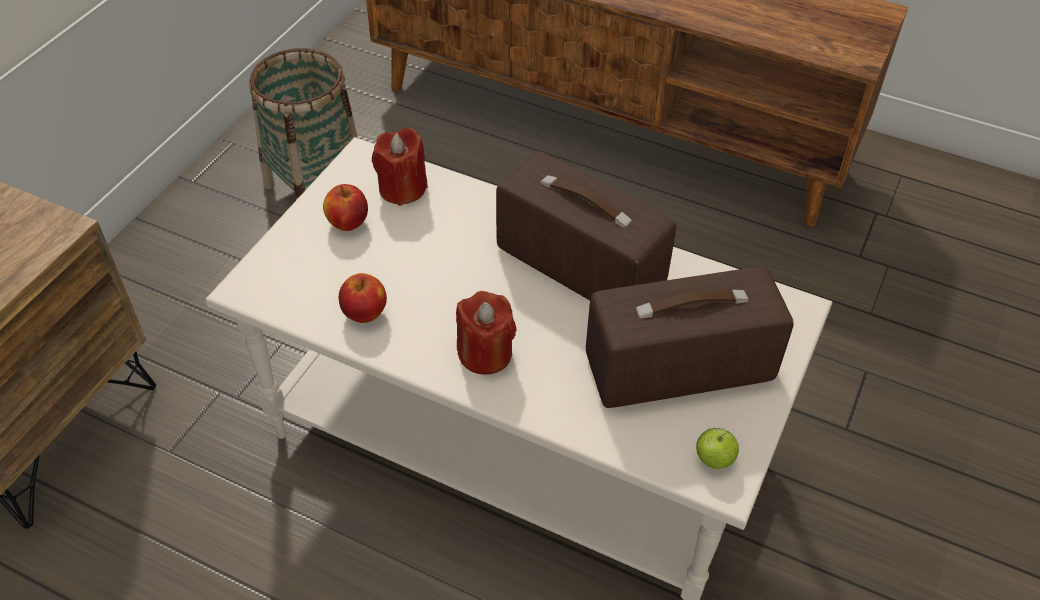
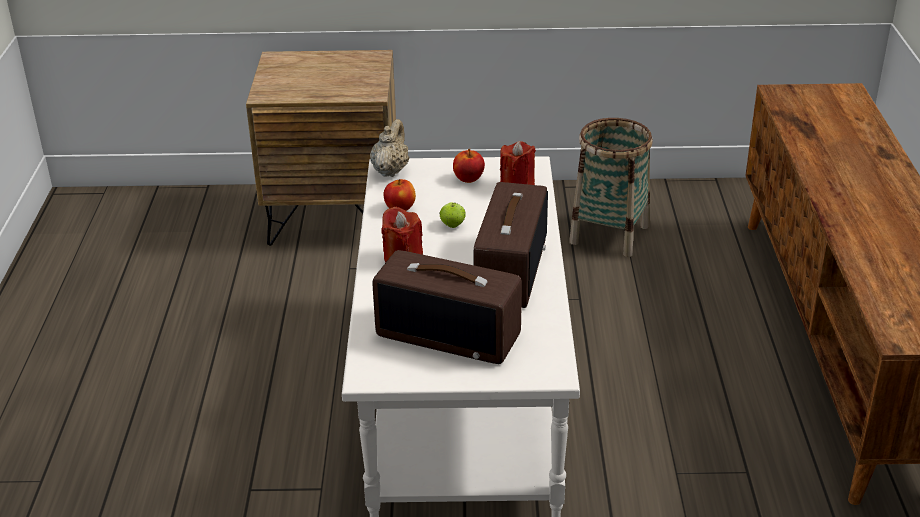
camera: 65 degrees right, 15 degrees down
radio [586,266,794,408] -> radio turned 150 degrees clockwise [373,250,522,364]
apple [696,428,739,469] -> apple moved to [440,203,466,228]
none -> beige teapot [370,119,410,177]

